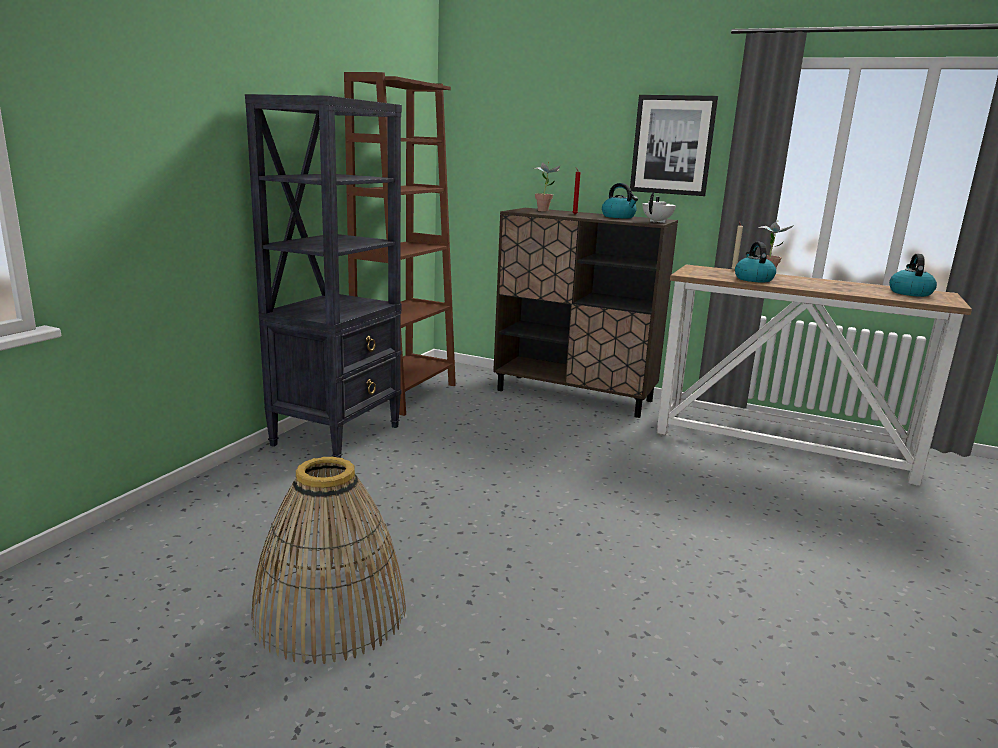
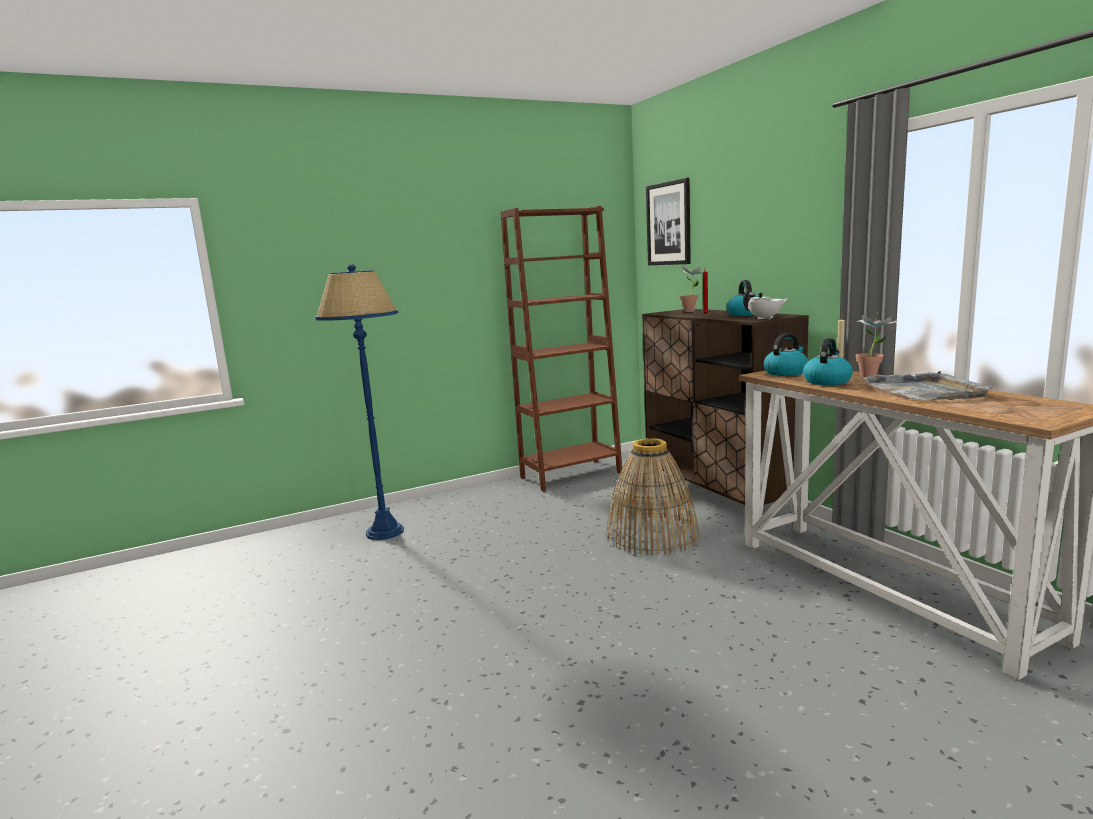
camera: 40 degrees right, 5 degrees down
black bookcase [245,94,402,458] -> none
basket [252,457,406,664] -> basket moved to [607,438,699,556]
picture [630,95,718,196] -> picture moved to [646,178,691,265]
kettle [889,254,937,297] -> kettle moved to [764,333,808,376]
none -> blue floor lamp [315,264,404,540]
none -> grey tray [863,371,992,400]

